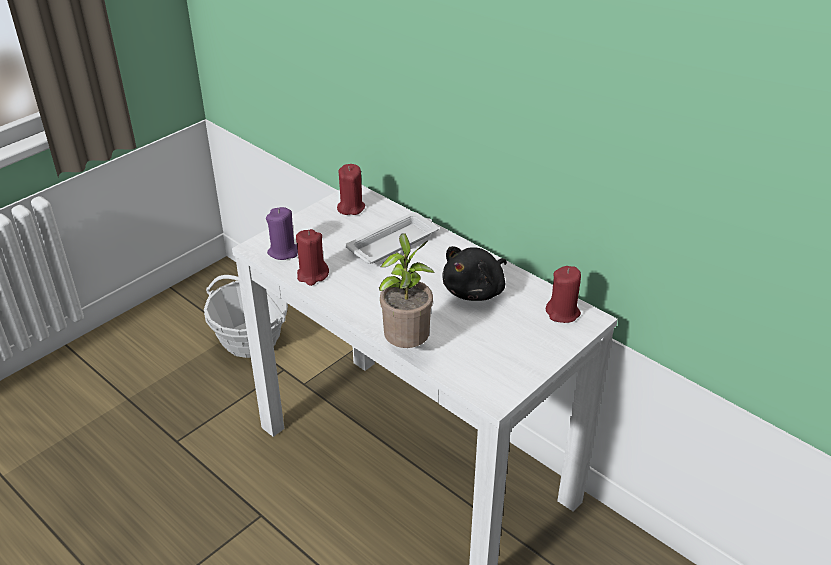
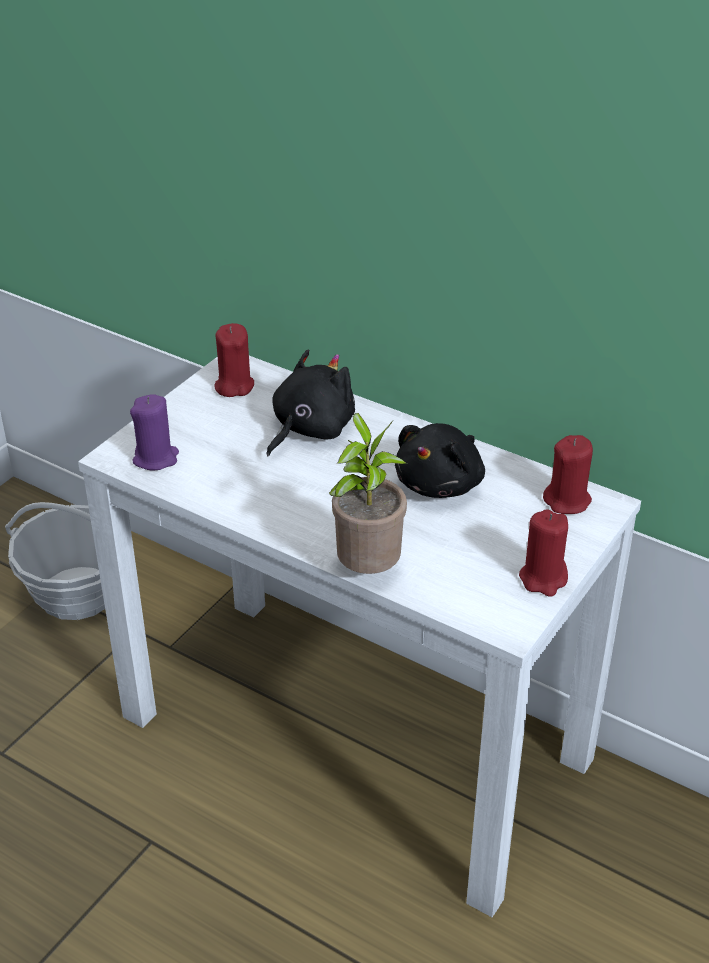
camera: 10 degrees left, 0 degrees up
red candle [296,229,329,286] -> red candle moved to [519,509,568,597]
white tray [345,212,439,264] -> black plush toy [267,350,355,456]

